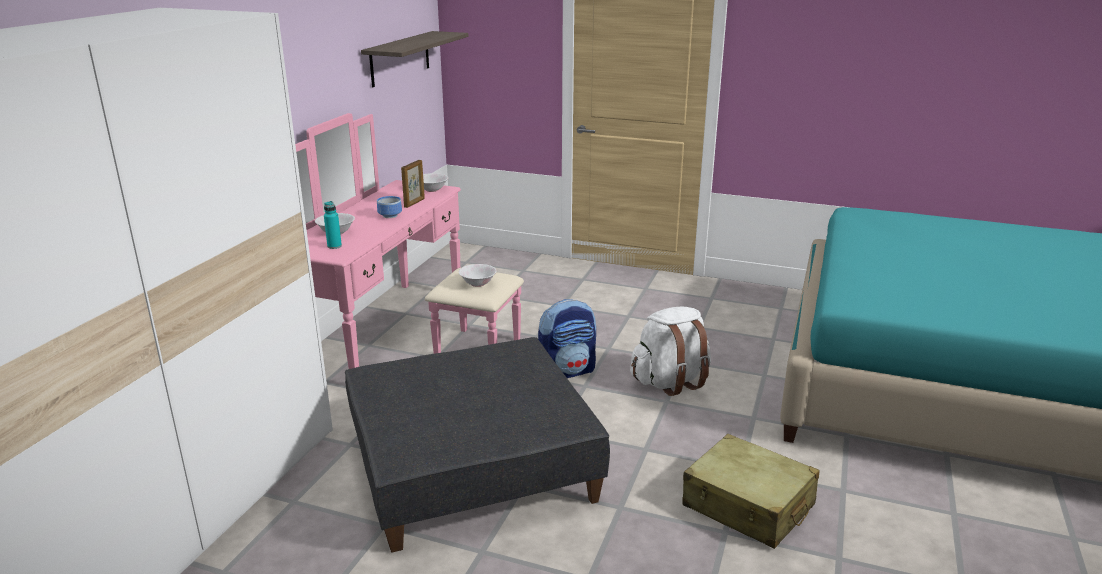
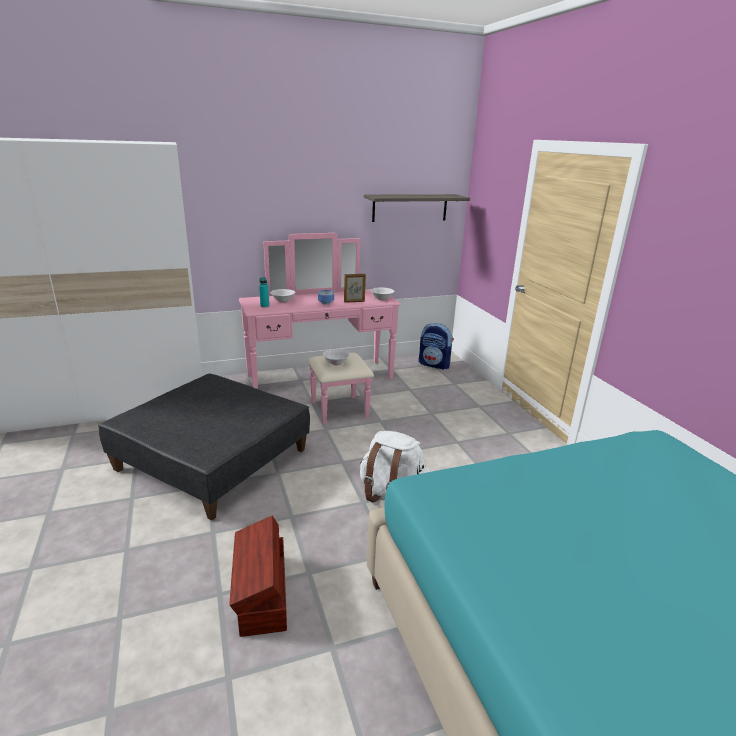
camera: 50 degrees right, 0 degrees up
backpack [538,299,596,378] -> backpack moved to [419,323,454,370]
beige suitcase [683,434,819,549] -> brown storage box [229,516,287,637]

